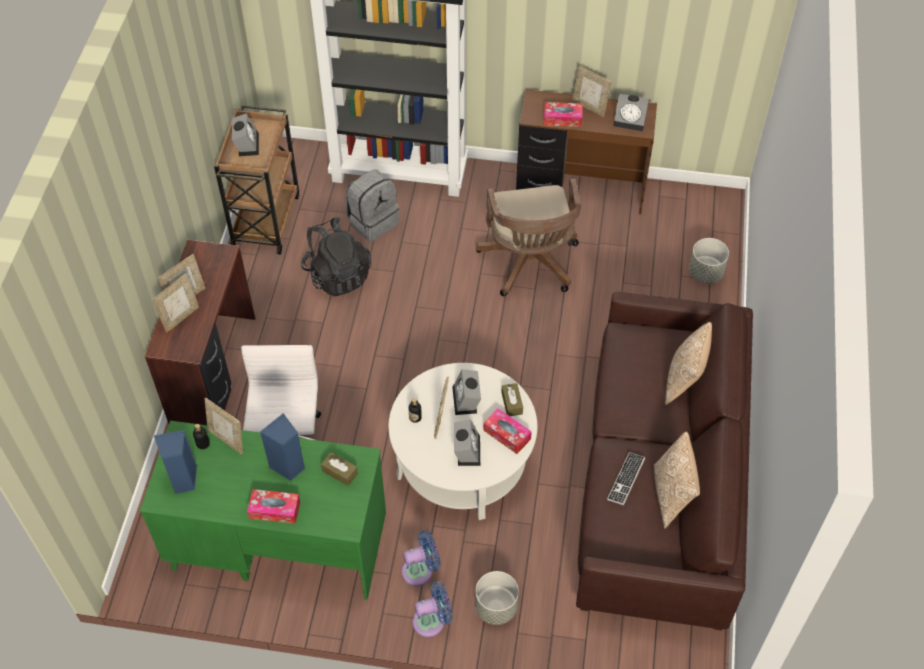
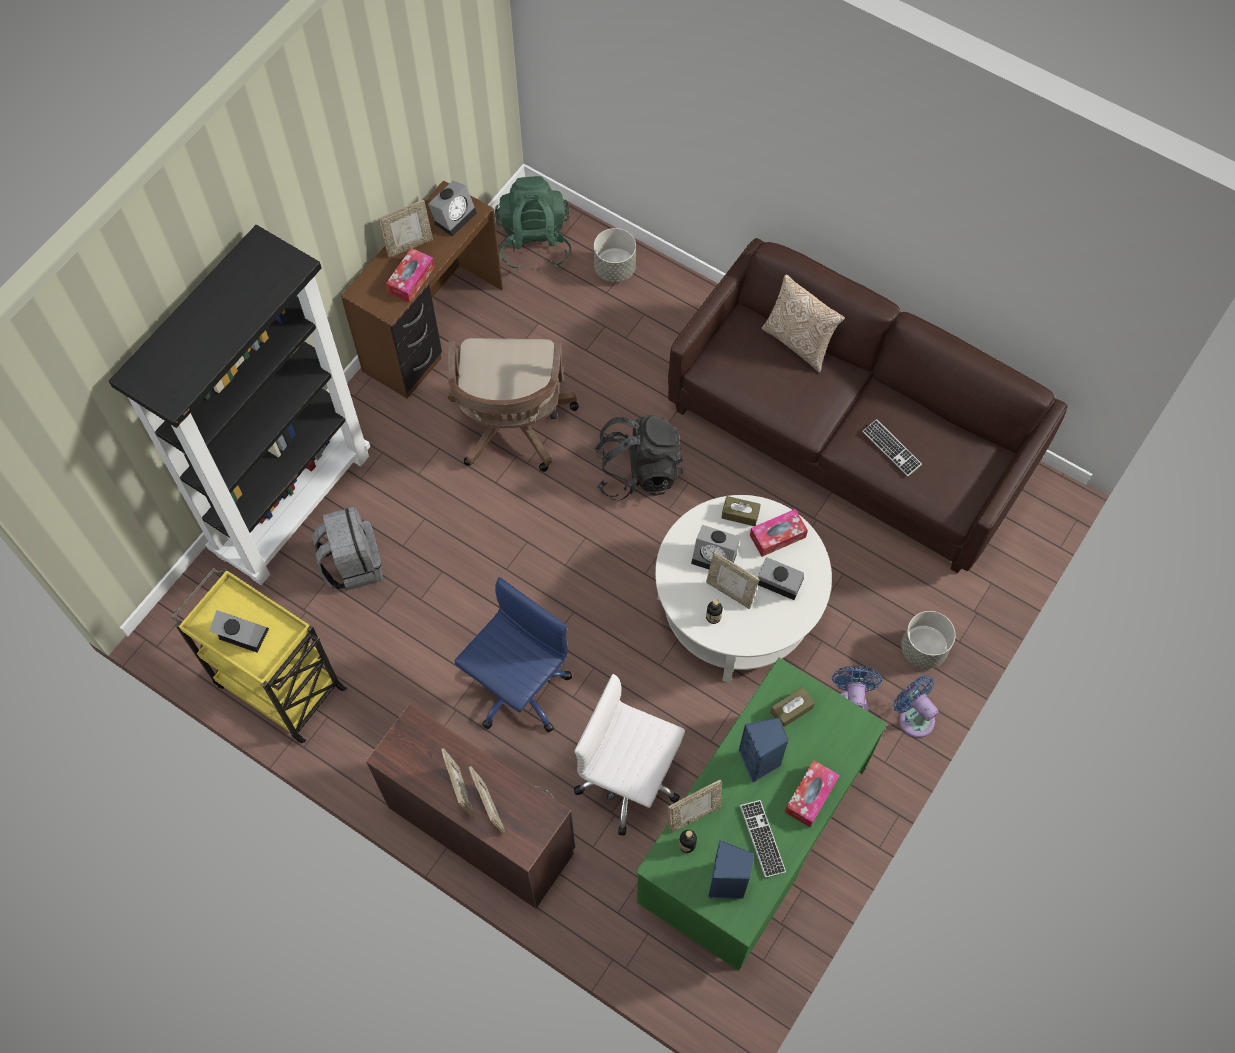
camera: 65 degrees left, 10 degrees up
brown cart [214,105,299,255] -> yellow cart [171,568,347,743]
black backpack [301,217,372,297] -> black backpack moved to [594,415,683,501]
blue fan [413,581,452,637] -> blue fan turned 45 degrees counterclockwise [893,675,938,738]
brown office chair [476,178,581,296] -> brown office chair turned 75 degrees clockwise [448,338,579,472]
pillow [654,432,700,529] -> none
none -> blue office chair [454,577,572,733]
none -> green backpack [495,176,571,271]
none -> keyboard [740,800,786,878]

